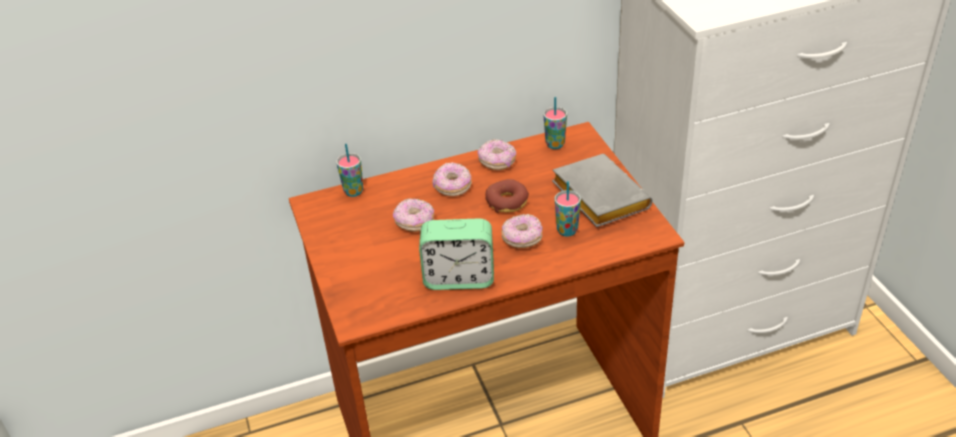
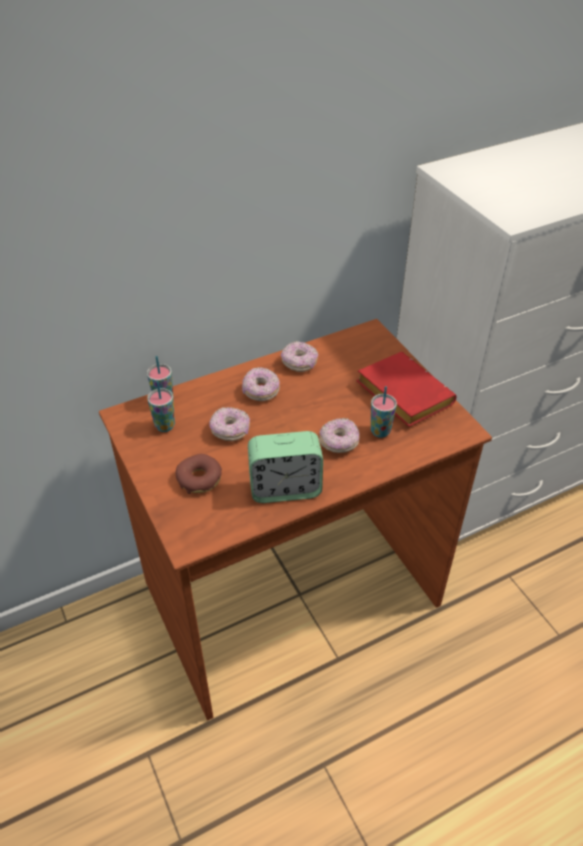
camera: 10 degrees left, 5 degrees up
donut [485,179,529,213] -> donut moved to [176,454,222,494]
cup [543,97,567,149] -> cup moved to [147,381,175,432]
grey book [552,154,652,227] -> red book [356,352,456,427]

